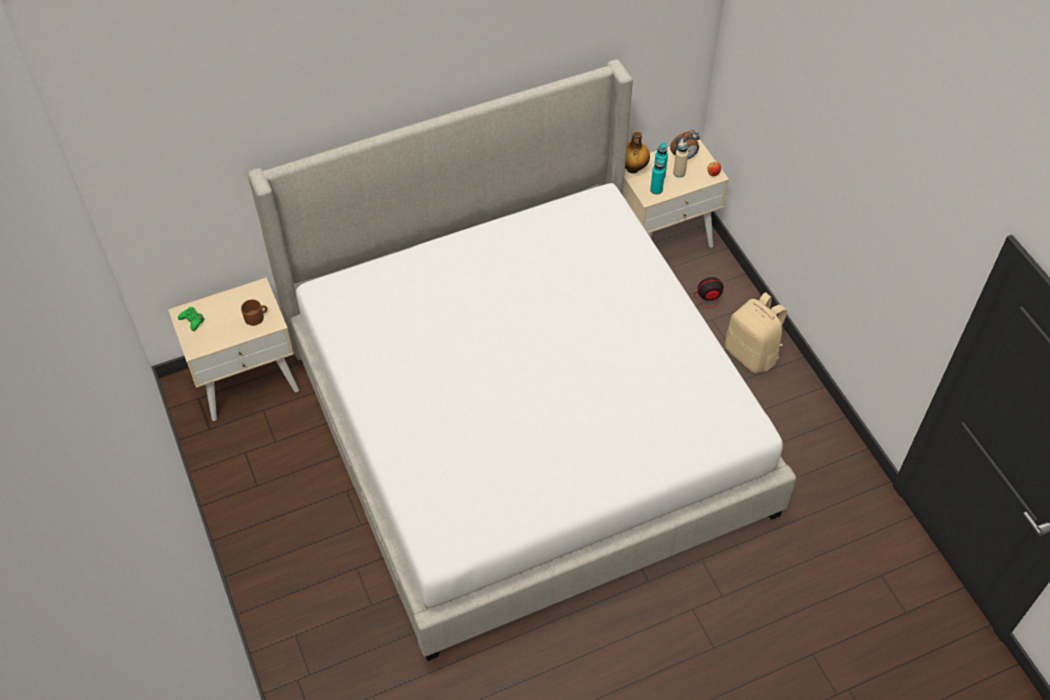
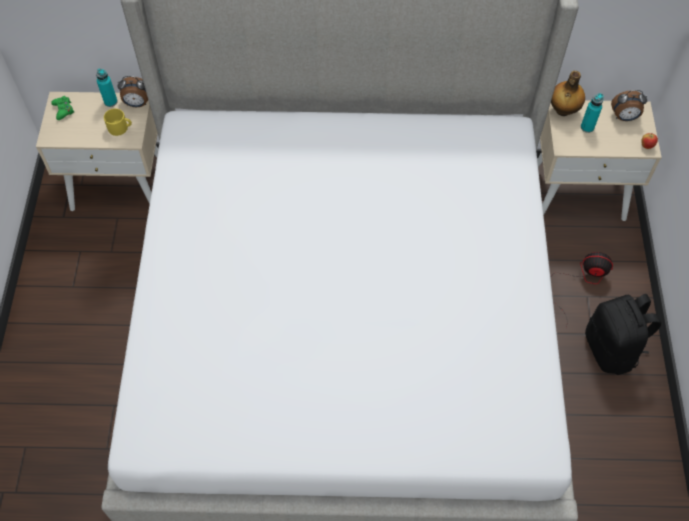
camera: 25 degrees right, 5 degrees up
brown mug [241,299,268,326] -> yellow mug [104,108,132,136]
turquoise bottle [650,159,665,195] -> turquoise bottle moved to [96,68,118,107]
beige bottle [673,142,688,178] -> none
beige backpack [725,292,787,373] -> black backpack [585,294,661,375]
none -> alarm clock [117,76,148,107]

